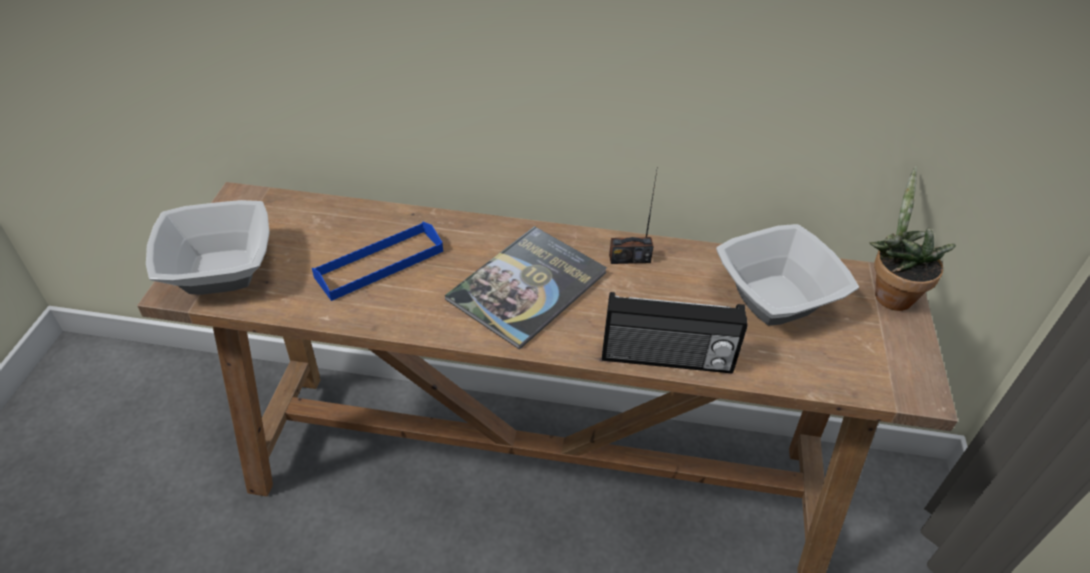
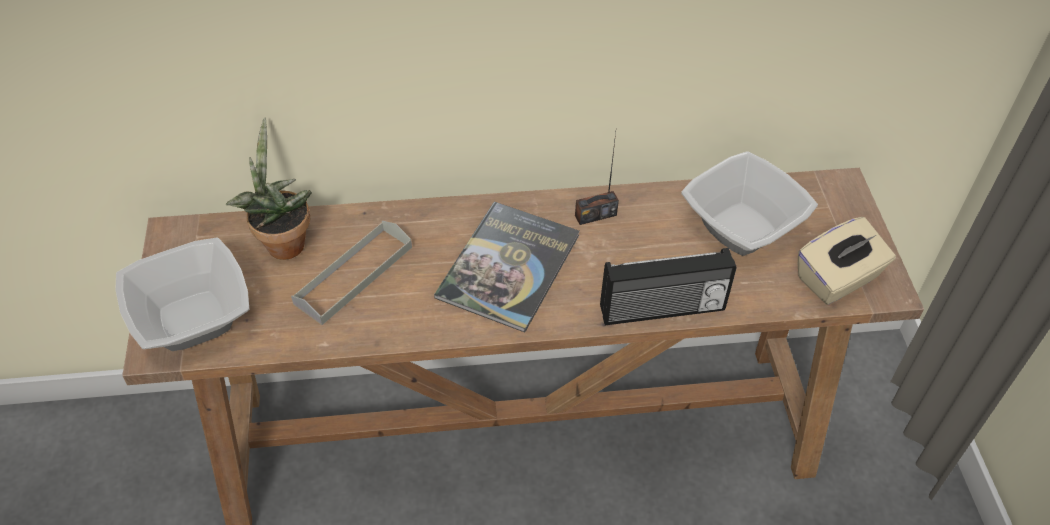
camera: 15 degrees left, 5 degrees up
blue tray [312,222,443,301] -> grey tray [291,221,412,325]
potted plant [869,166,956,311] -> potted plant moved to [226,118,312,260]
none -> beige tissue box [798,217,896,305]

